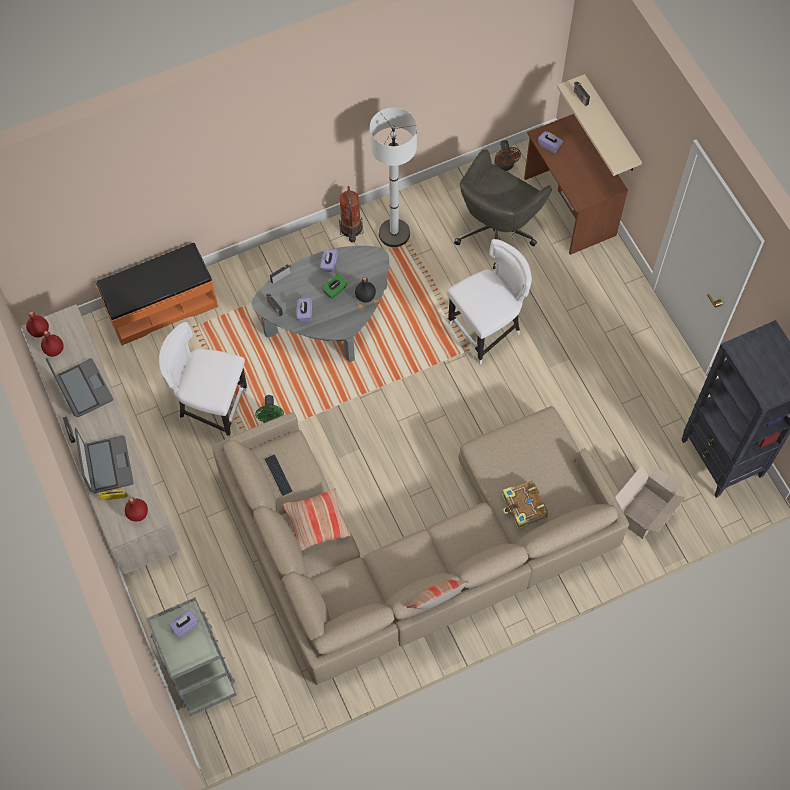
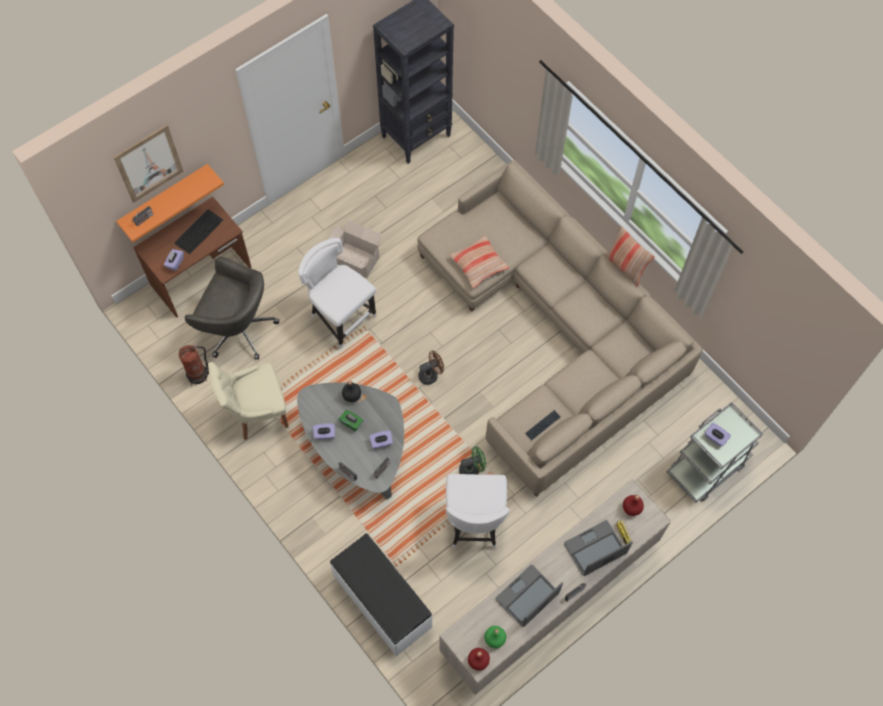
camera: 105 degrees left, 0 degrees up
red bottle [41,331,64,357] -> green bottle [484,626,506,648]
orange bench [96,243,218,345] -> white bench [330,533,433,656]
pillow [282,488,351,551] -> pillow moved to [449,235,510,288]
fire extinguisher [339,186,363,243] -> fire extinguisher moved to [179,345,209,386]
white floor lamp [370,108,417,247] -> beige chair [208,362,289,440]
brown fan [494,140,521,171] -> brown fan moved to [418,351,444,385]
book [502,480,548,530] -> none
beige shelf [557,74,642,176] -> orange shelf [116,164,224,242]
cardboard box [615,465,686,539] -> cardboard box moved to [328,220,382,277]
none -> picture [113,125,184,203]
none -> keyboard [174,209,223,254]

